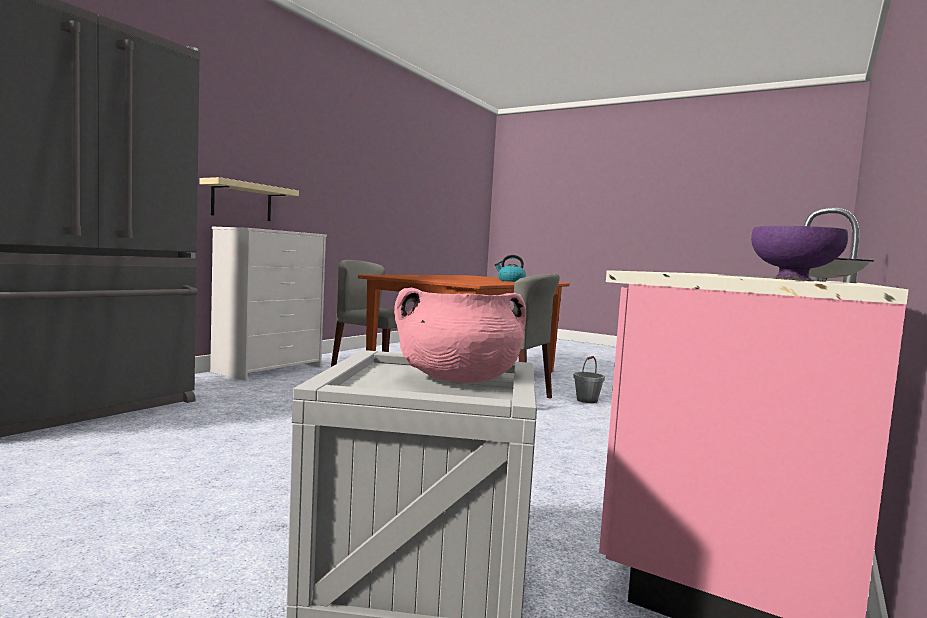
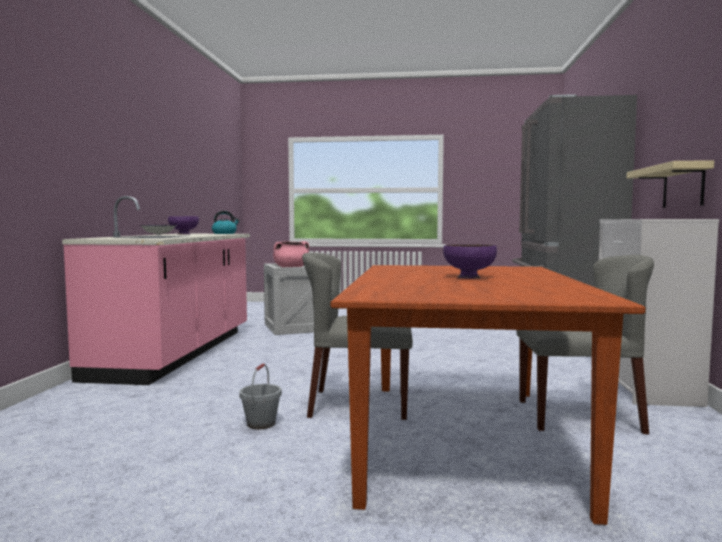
camera: 155 degrees right, 0 degrees up
kettle [495,255,526,282] -> kettle moved to [212,211,240,234]
none -> purple bowl [443,244,497,279]

